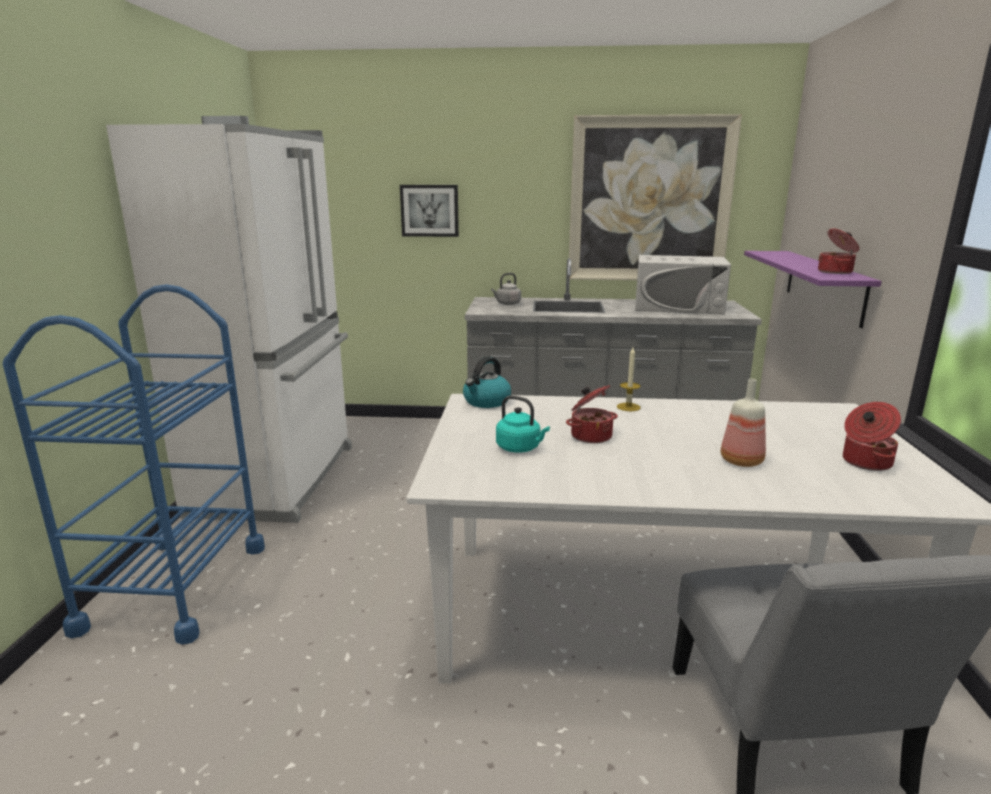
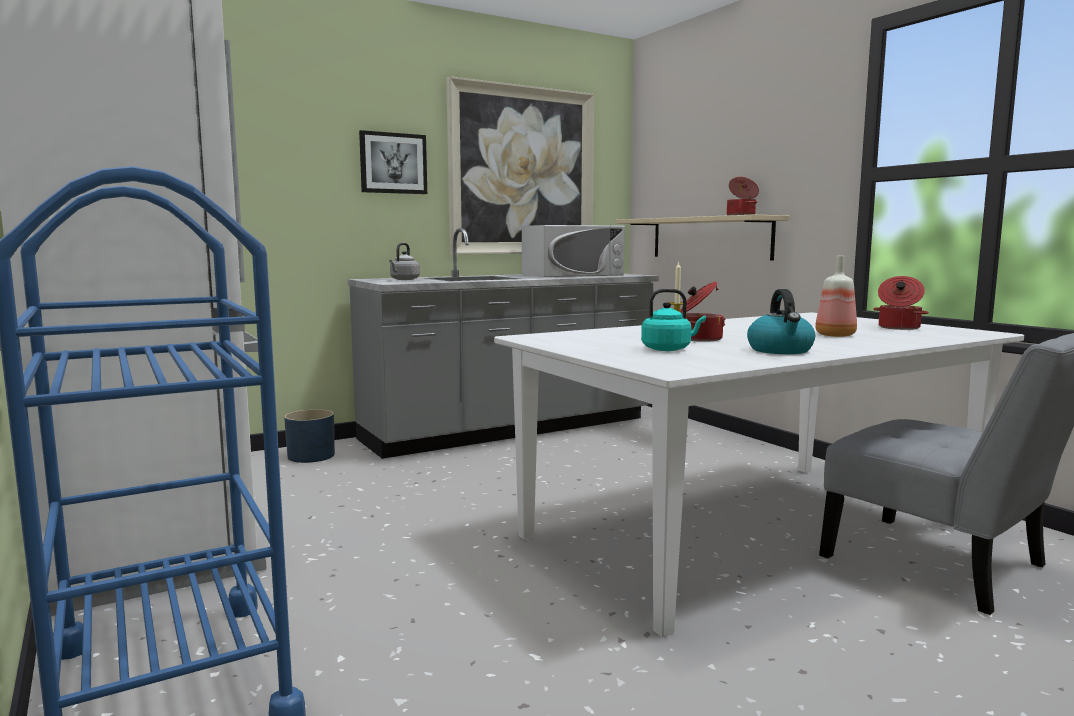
camera: 35 degrees left, 10 degrees down
picture [400,185,459,237] -> picture moved to [359,130,427,194]
kettle [463,357,511,408] -> kettle moved to [747,289,815,354]
purple shelf [744,251,882,328] -> beige shelf [615,215,789,260]
none -> blue planter [284,409,335,463]

